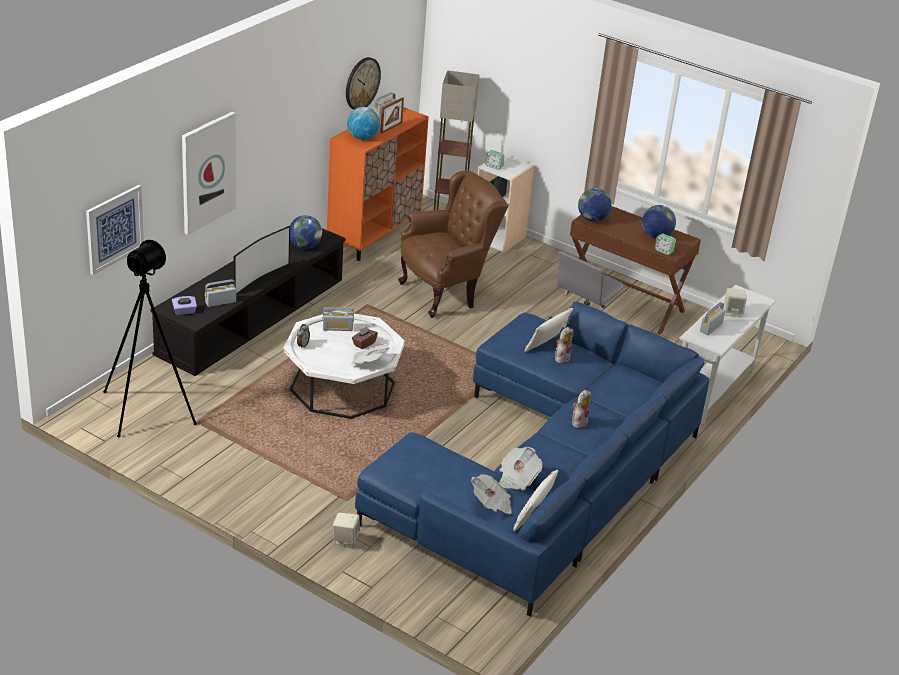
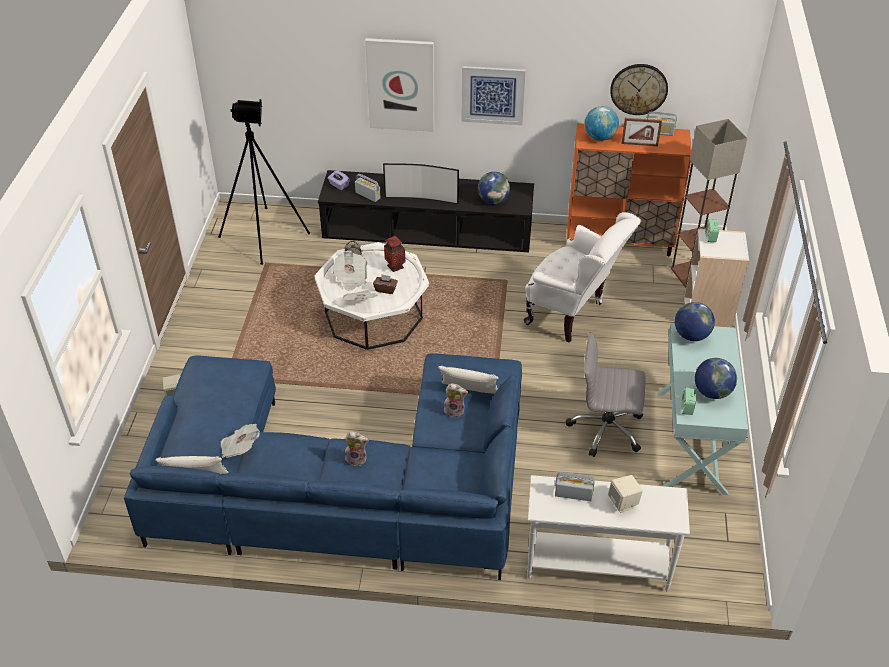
camera: 65 degrees right, 10 degrees up
picture [86,185,144,275] -> picture moved to [461,66,526,125]
radio [322,307,354,331] -> vase [384,236,406,272]
brown armchair [398,171,509,318] -> white armchair [524,212,641,343]
newspaper [471,474,512,514] -> newspaper moved to [333,251,367,291]
brown desk [563,206,701,335] -> turquoise desk [657,323,748,495]

